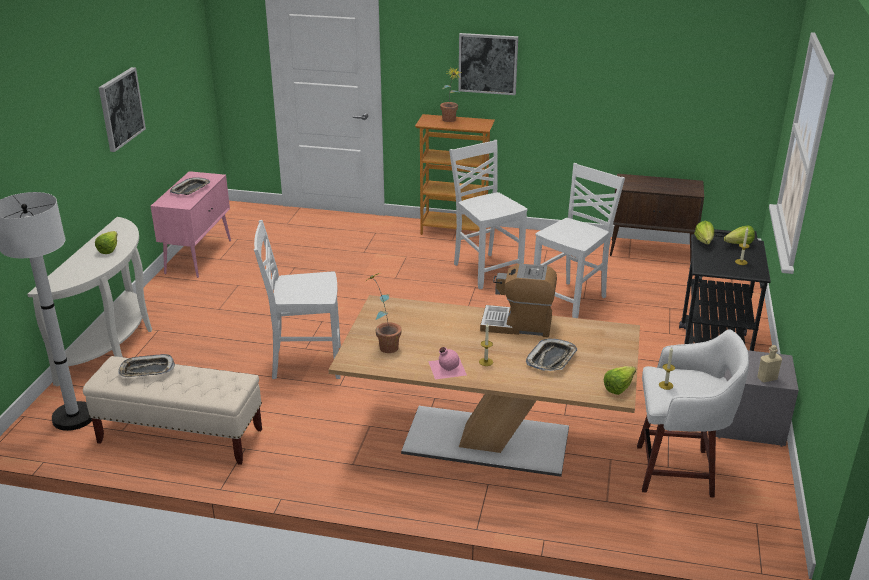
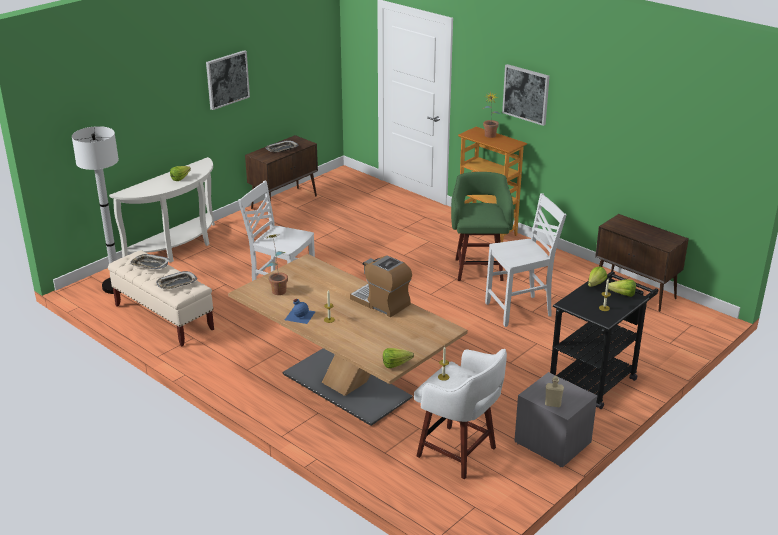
camera: 30 degrees right, 0 degrees up
pink cabinet [151,171,231,278] -> brown cabinet [245,135,318,209]
pink bottle [428,347,467,379] -> blue bottle [285,299,316,324]
white chair [449,140,528,289] -> green stool [451,172,514,281]
tray [526,338,577,371] -> tray moved to [156,271,197,289]

